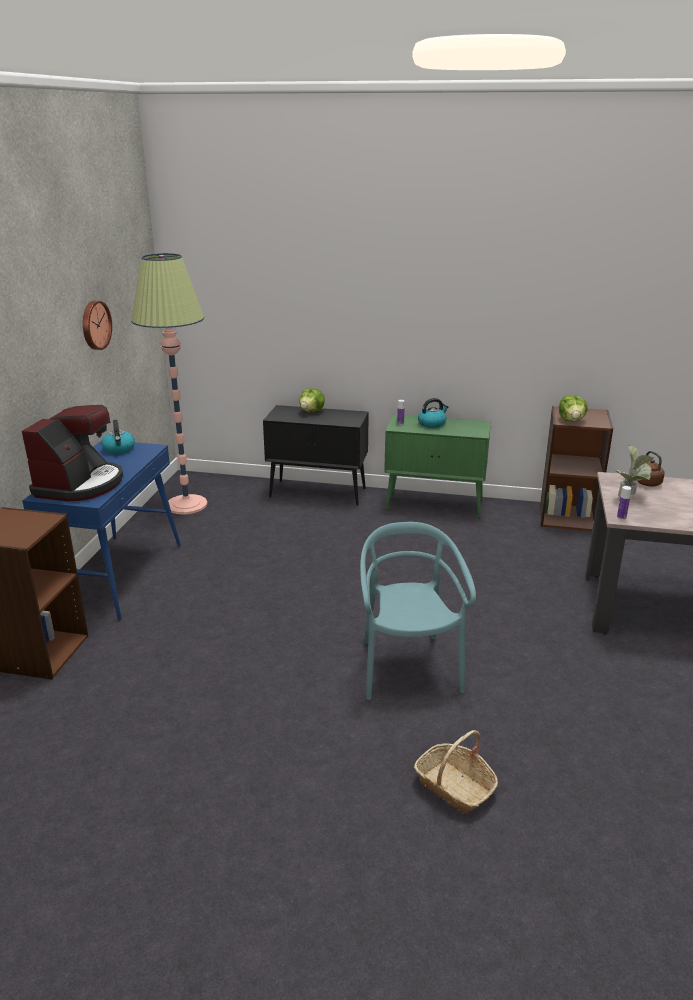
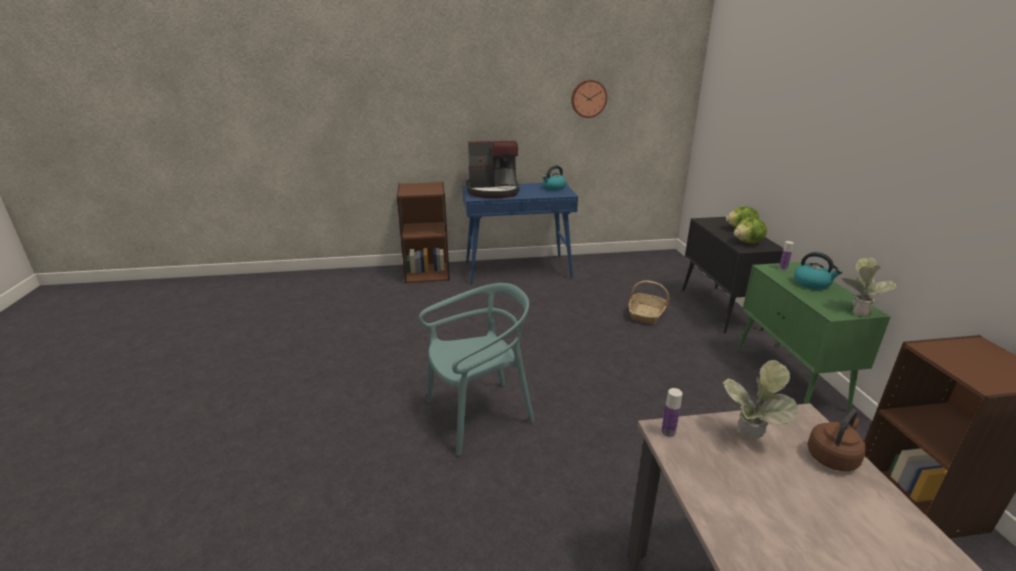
camera: 70 degrees right, 0 degrees up
floor lamp [131,253,208,514] -> none
basket [414,730,498,814] -> basket moved to [629,281,669,324]
lettuce [559,395,588,422] -> lettuce moved to [734,217,767,244]
none -> potted plant [842,258,896,316]

